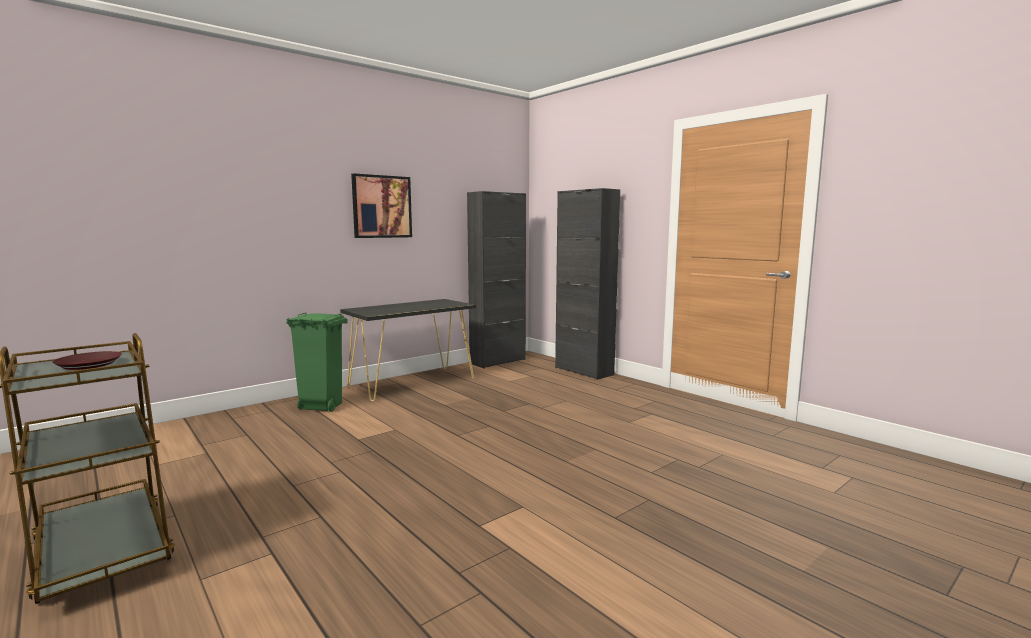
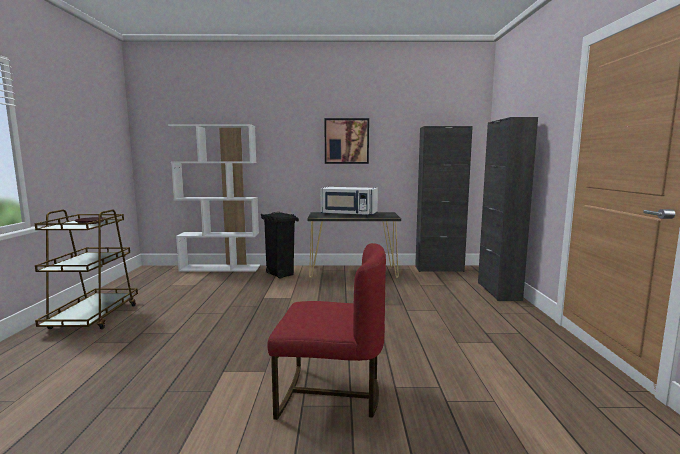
camera: 40 degrees right, 0 degrees up
green trash can [286,312,348,412] -> black trash can [261,212,299,279]
none -> white bookcase [168,124,260,272]
none -> red chair [267,243,386,420]
none -> white microwave [320,187,378,217]

